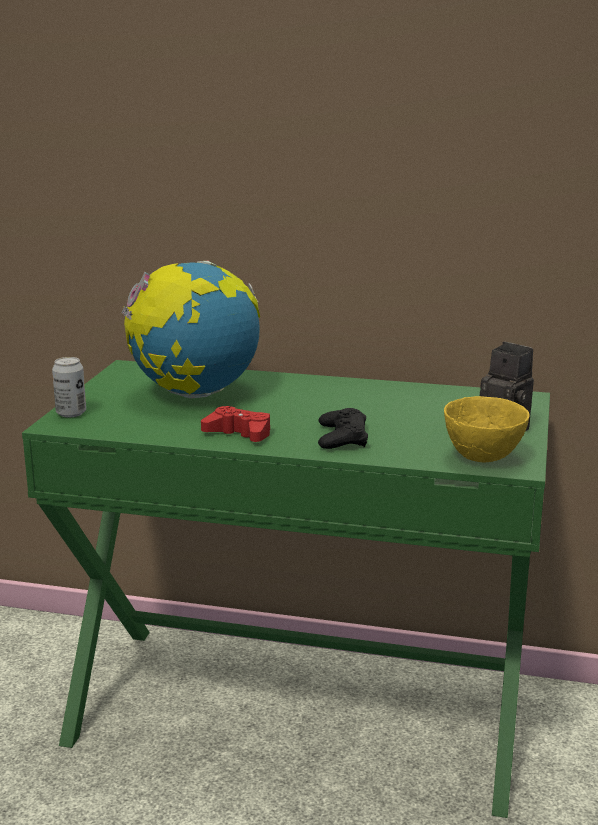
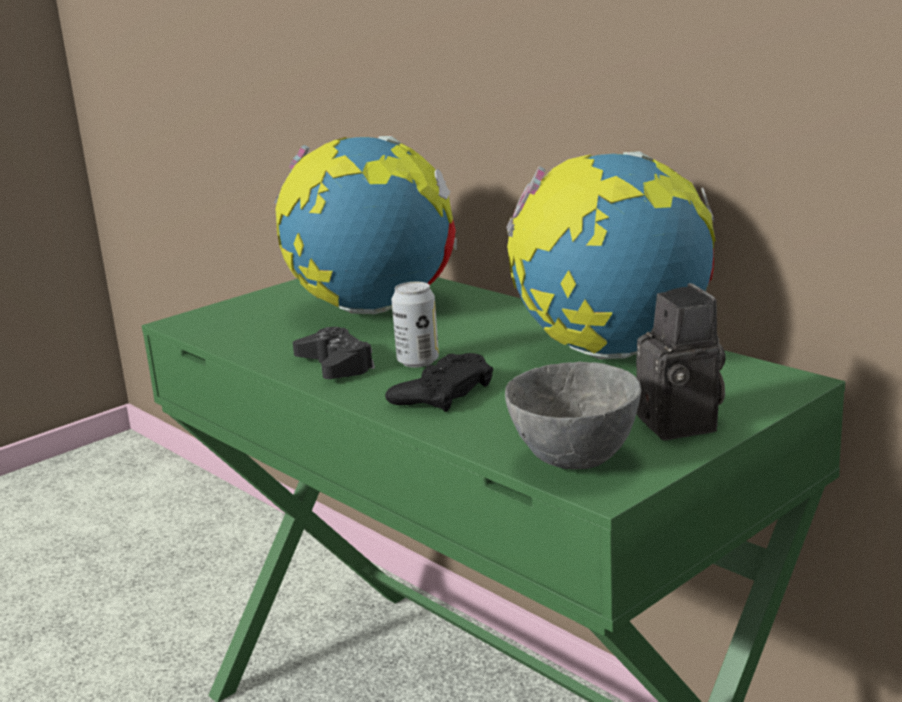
camera: 35 degrees right, 0 degrees up
can [52,357,86,418] -> can moved to [391,282,439,368]
red game controller [201,406,270,442] -> black game controller [293,327,375,379]
yellow bowl [444,396,530,463] -> grey bowl [505,362,641,469]
none -> globe [506,151,716,359]

